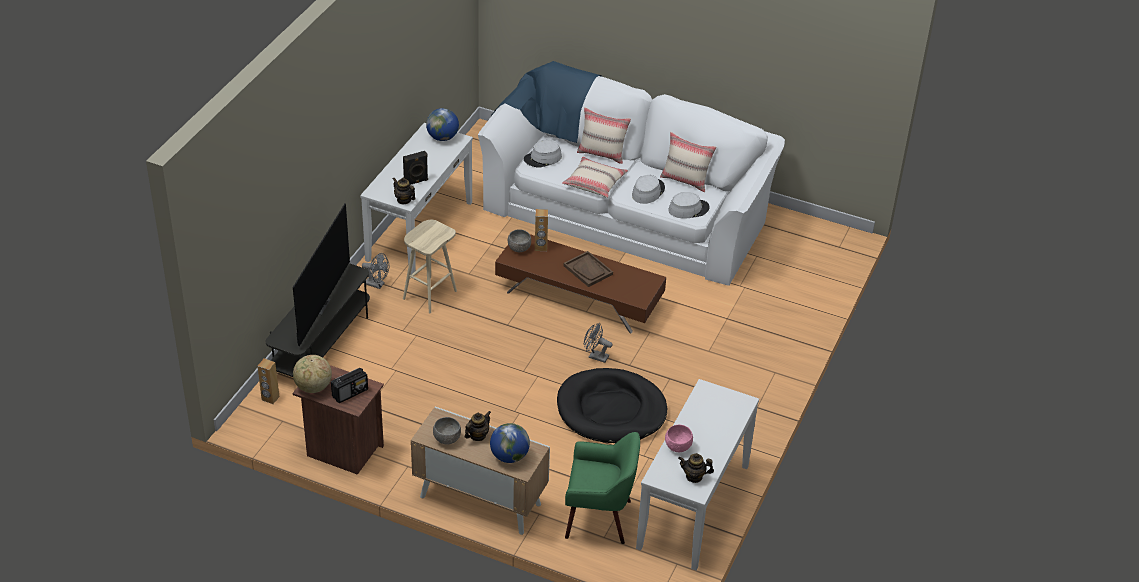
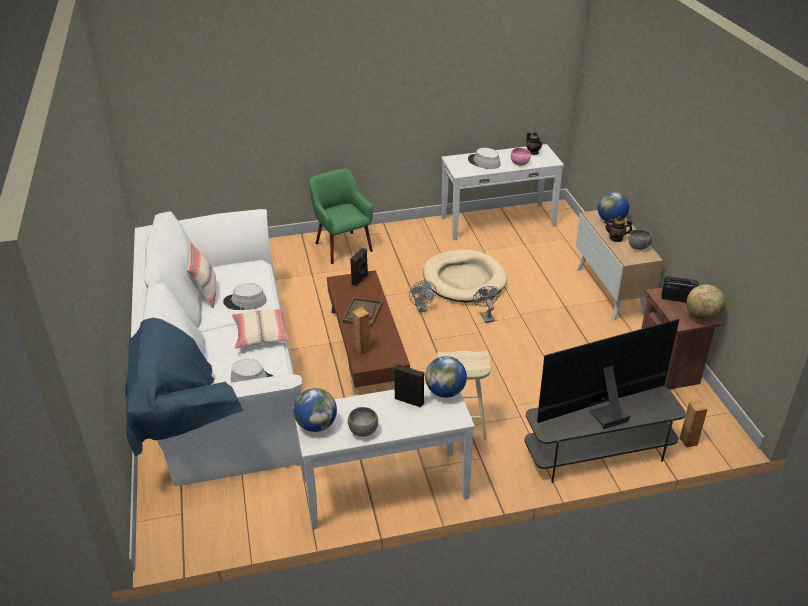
camera: 125 degrees left, 5 degrees down
grey fan [362,253,389,289] -> grey fan moved to [473,286,500,323]
teapot [393,177,416,204] -> globe [425,356,467,398]
grey bowl [508,229,531,252] -> grey bowl moved to [348,407,378,437]
black dog bed [557,368,667,443] -> beige dog bed [423,250,507,302]
green armchair [565,432,640,544] -> green armchair moved to [309,169,373,264]
beige pillow [577,107,631,164] -> none
grey hat [668,192,710,218] -> grey hat moved to [468,148,500,169]
none -> black speaker [350,248,368,286]

